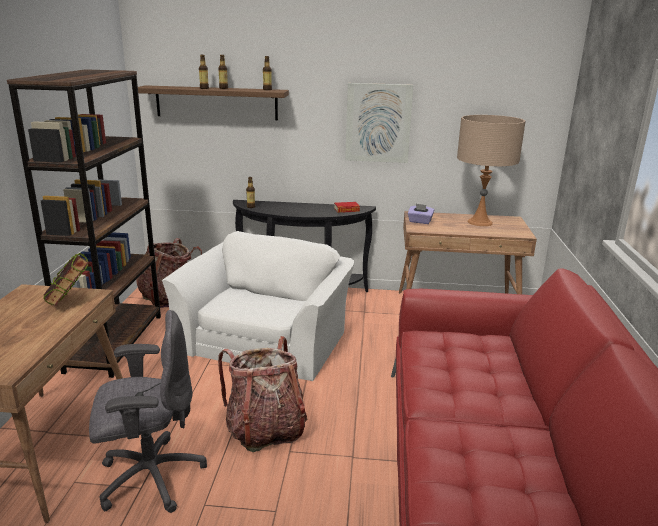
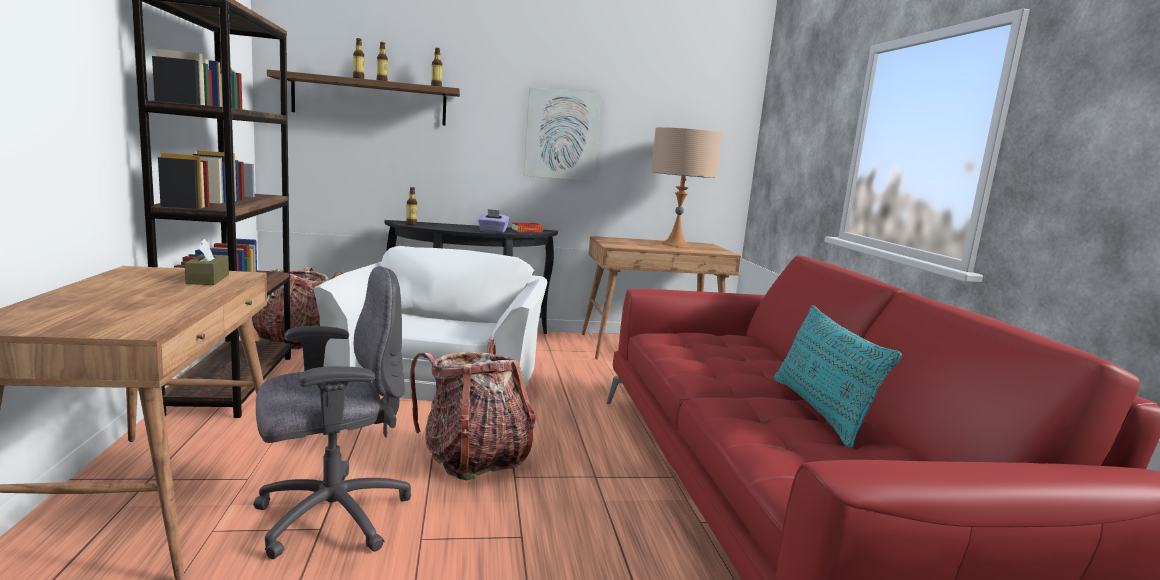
camera: 15 degrees left, 10 degrees down
book [44,253,89,306] -> brown tissue box [185,239,229,285]
purple tissue box [408,204,434,224] -> purple tissue box moved to [478,209,509,233]
none -> turquoise pillow [774,305,902,448]

